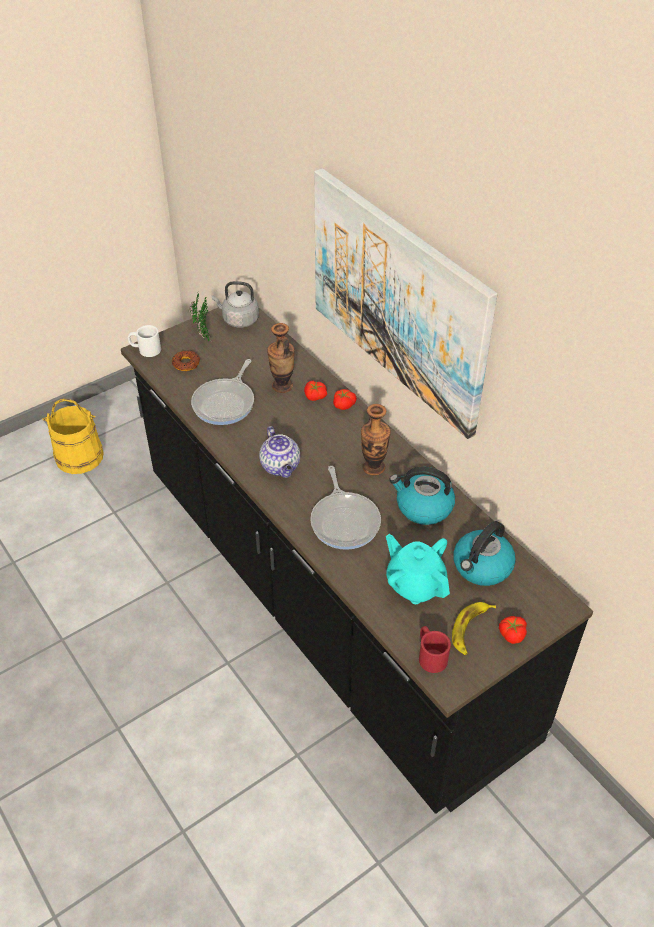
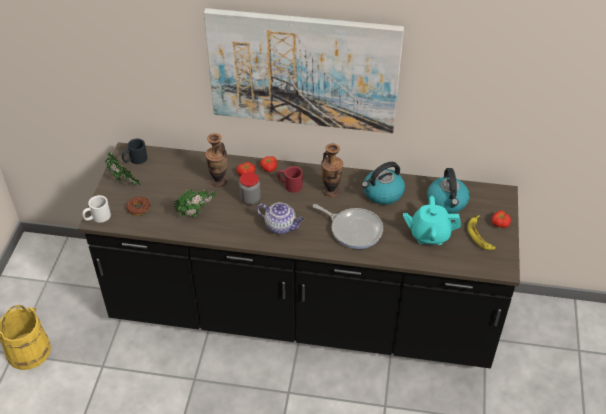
camera: 45 degrees left, 0 degrees up
frying pan [191,359,254,425] -> potted plant [173,188,216,218]
grey kettle [212,281,259,328] -> black mug [122,139,148,164]
red mug [419,626,451,673] -> red mug moved to [277,166,303,193]
none -> jar [239,172,261,205]

